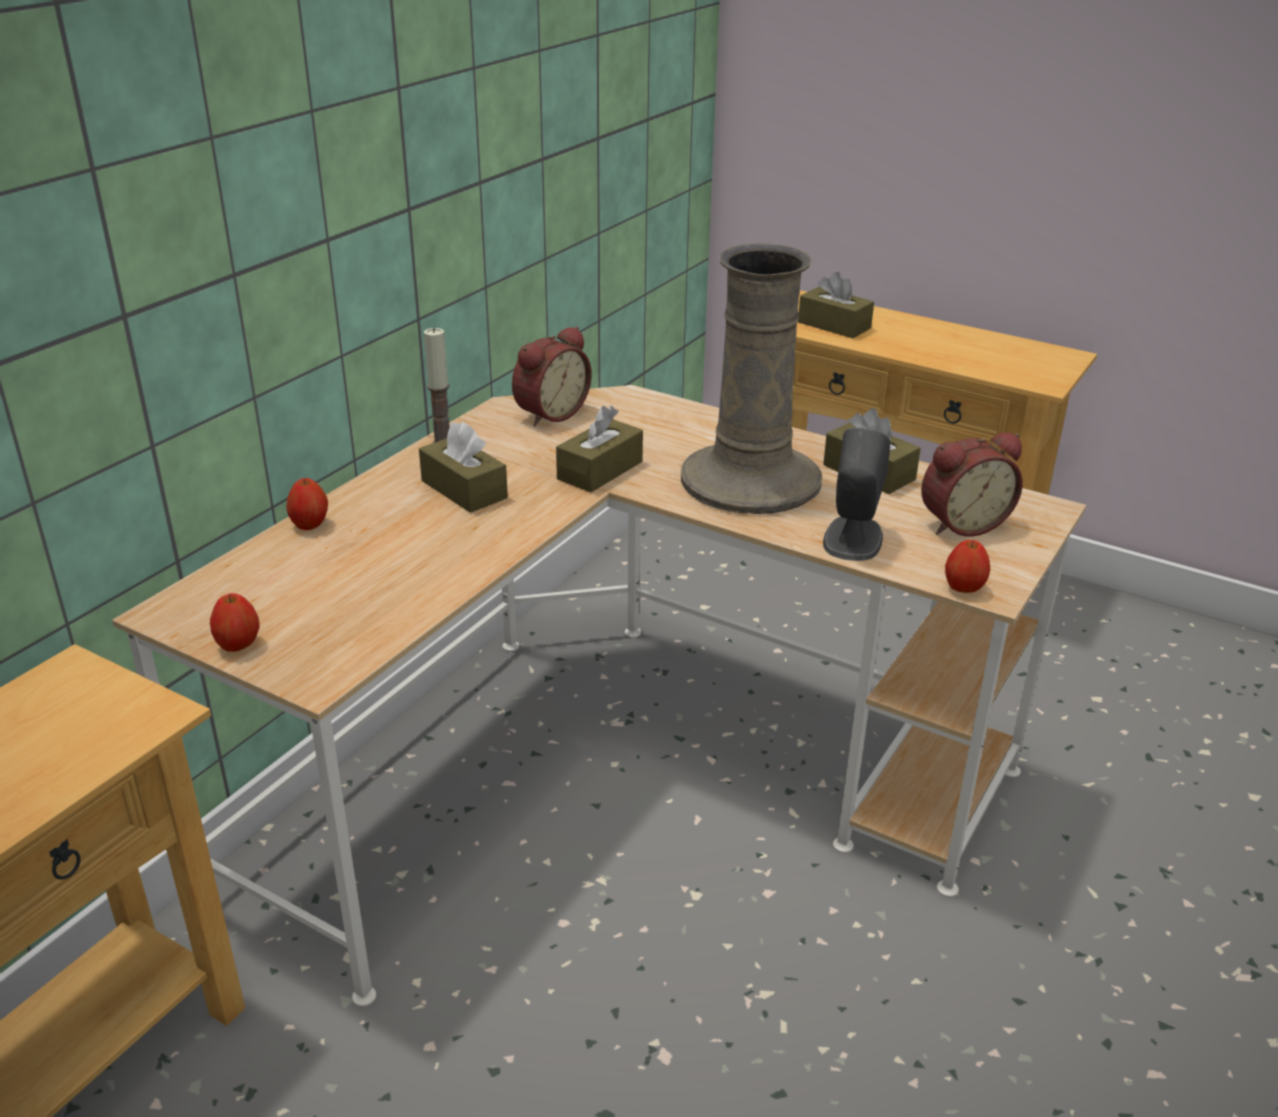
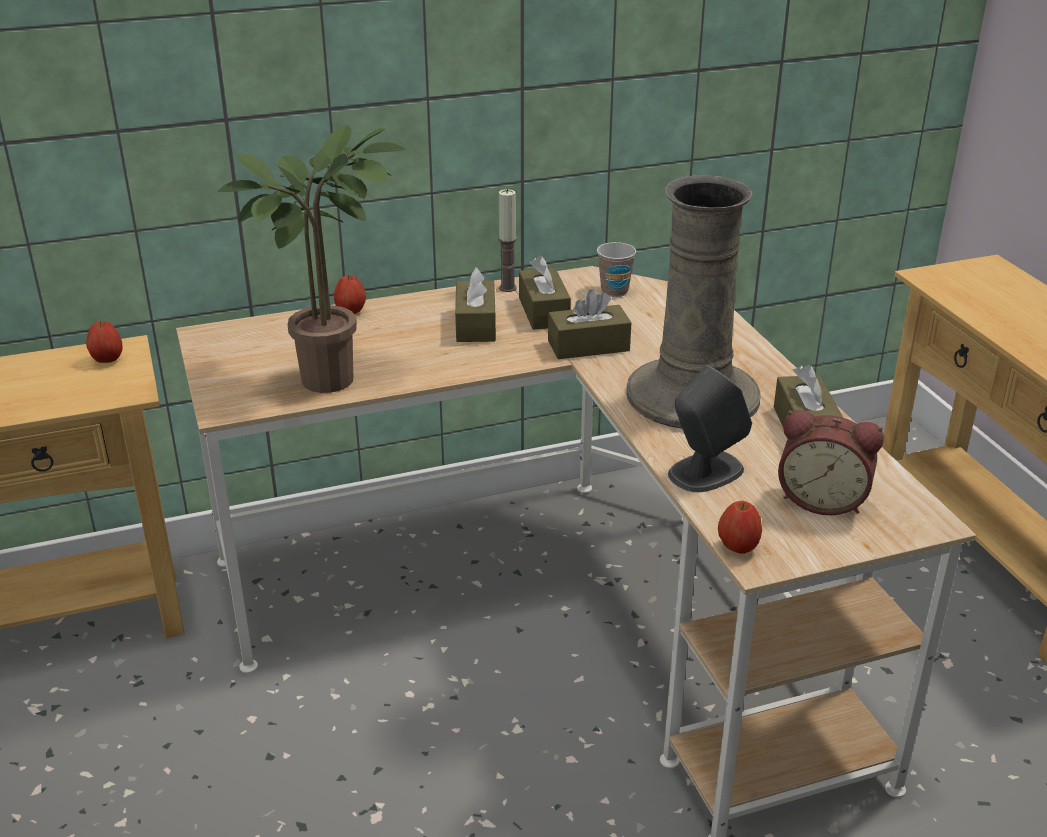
camera: 40 degrees right, 0 degrees up
apple [210,593,259,652] -> apple moved to [86,321,123,363]
alarm clock [512,326,592,426] -> cup [597,242,636,297]
brown tissue box [798,272,874,338] -> brown tissue box moved to [519,256,571,330]
none -> potted plant [217,125,406,393]

